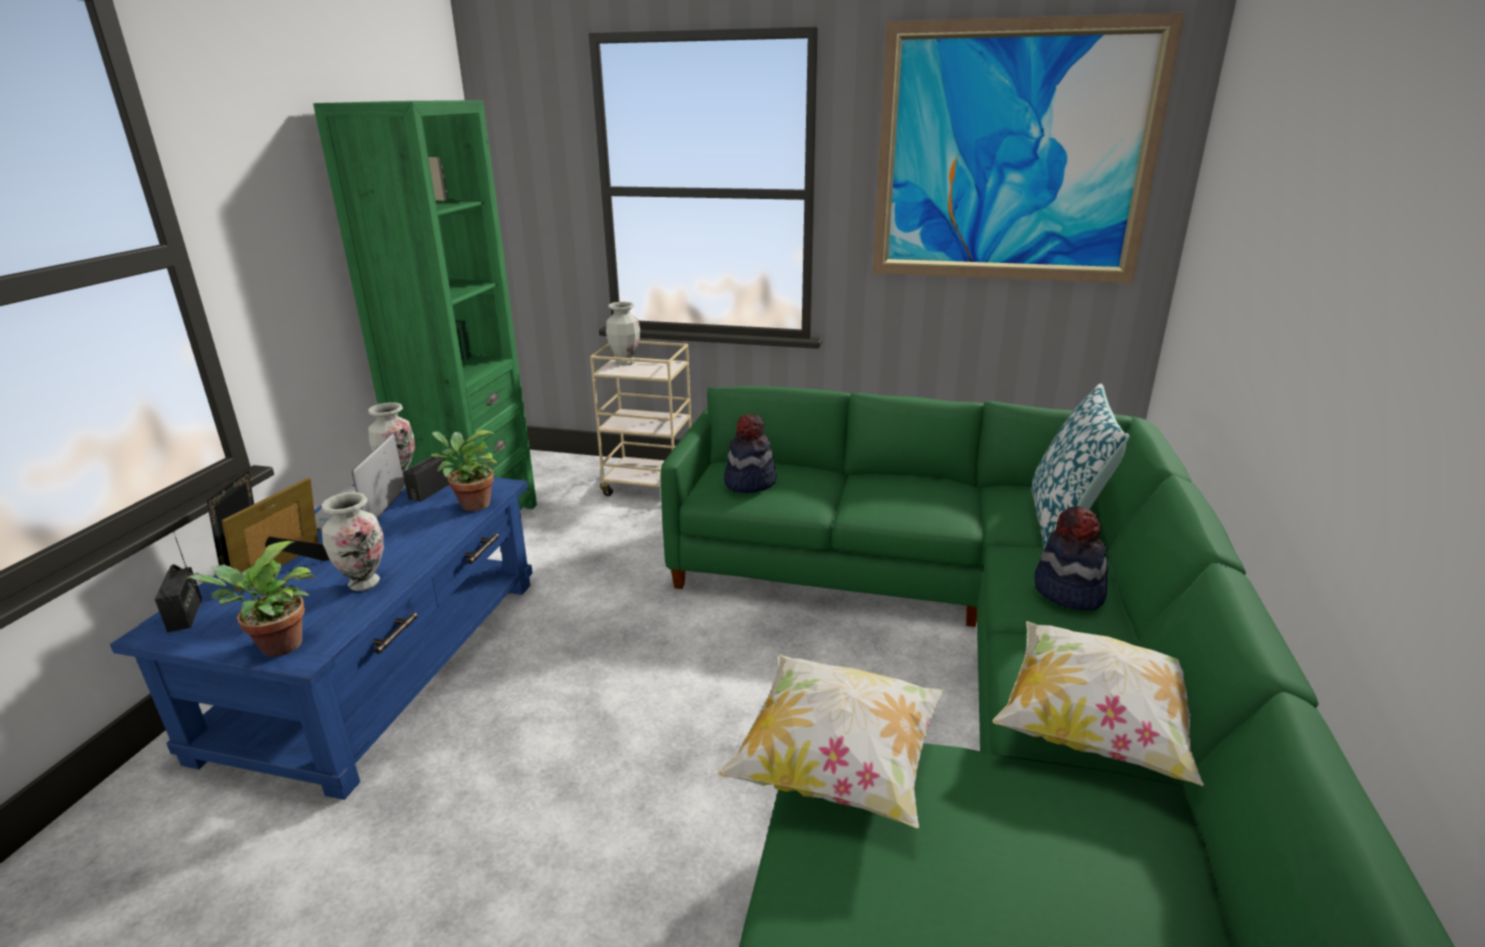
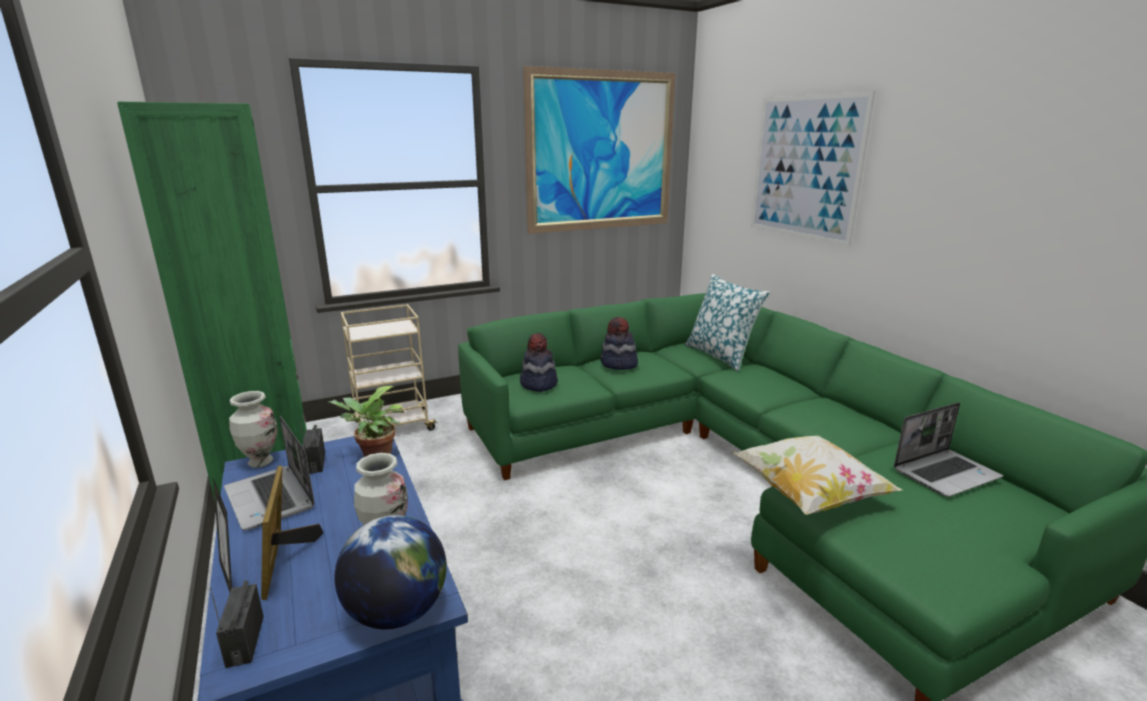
camera: 40 degrees left, 5 degrees down
radio [155,531,202,632] -> radio turned 135 degrees counterclockwise [210,580,264,668]
potted plant [186,541,315,657] -> globe [335,515,447,629]
vase [606,302,640,365] -> none
pillow [993,621,1204,786] -> none
hat [1034,506,1108,610] -> hat moved to [600,317,638,370]
none -> picture [751,91,875,247]
none -> laptop [894,402,1003,497]

